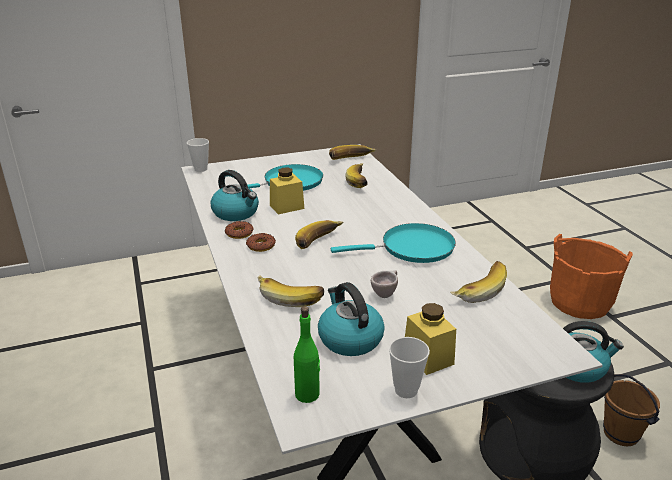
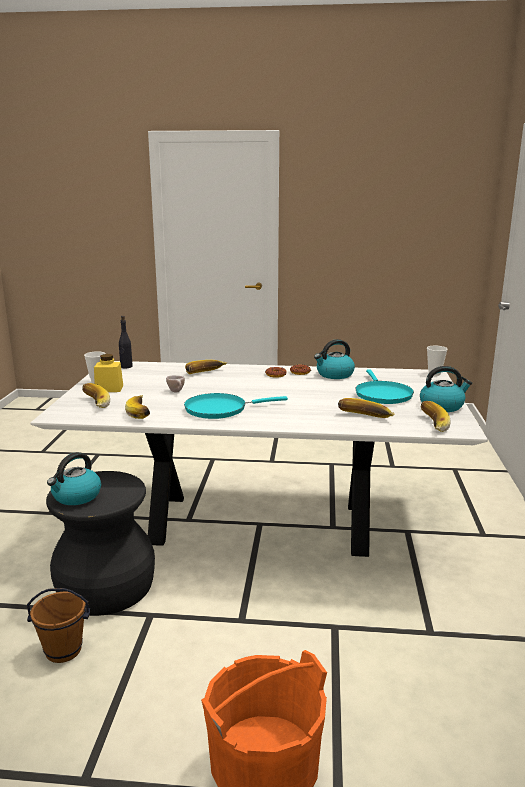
camera: 115 degrees right, 10 degrees down
yellow jar [270,168,304,214] -> none
green bottle [294,306,320,403] -> black bottle [119,316,133,369]
banana [295,220,343,249] -> banana moved to [82,383,110,408]
kettle [318,282,385,356] -> kettle moved to [420,366,472,412]
turquoise frying pan [331,223,456,263] -> turquoise frying pan turned 60 degrees clockwise [184,393,288,419]

